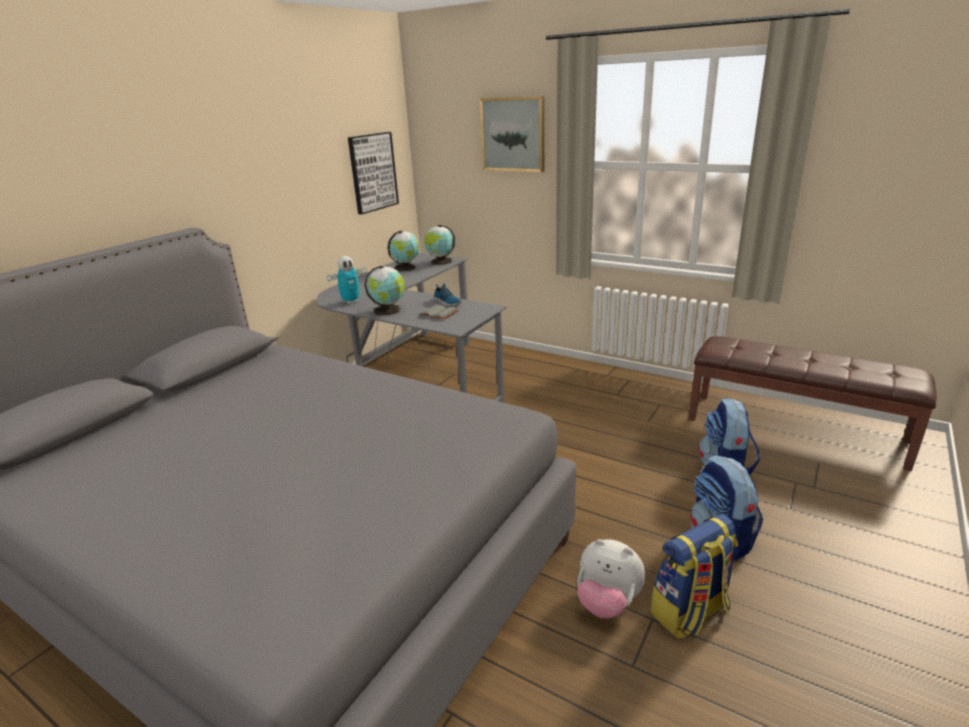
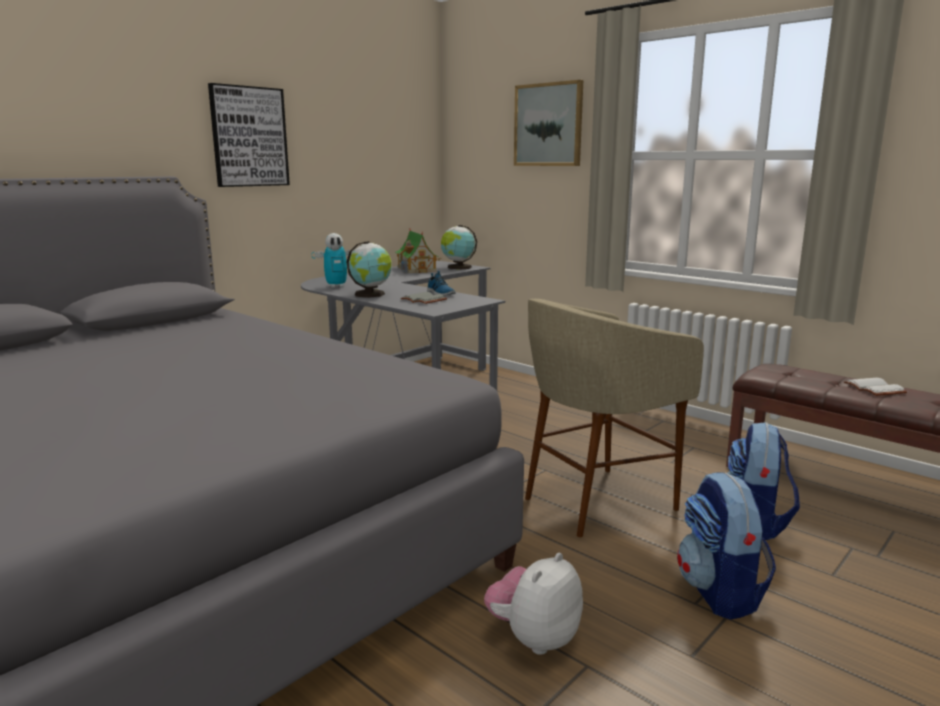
camera: 10 degrees right, 10 degrees down
picture [348,132,399,214] -> picture moved to [208,83,290,187]
globe [387,231,419,271] -> toy house [395,229,440,273]
plush toy [577,539,645,618] -> plush toy turned 90 degrees clockwise [484,553,583,655]
backpack [651,514,738,639] -> none
none -> beige stool [525,299,704,537]
none -> white book [844,378,907,396]

